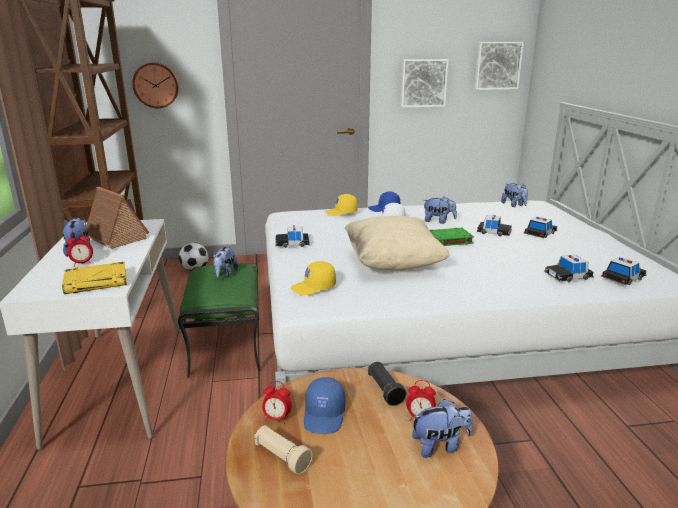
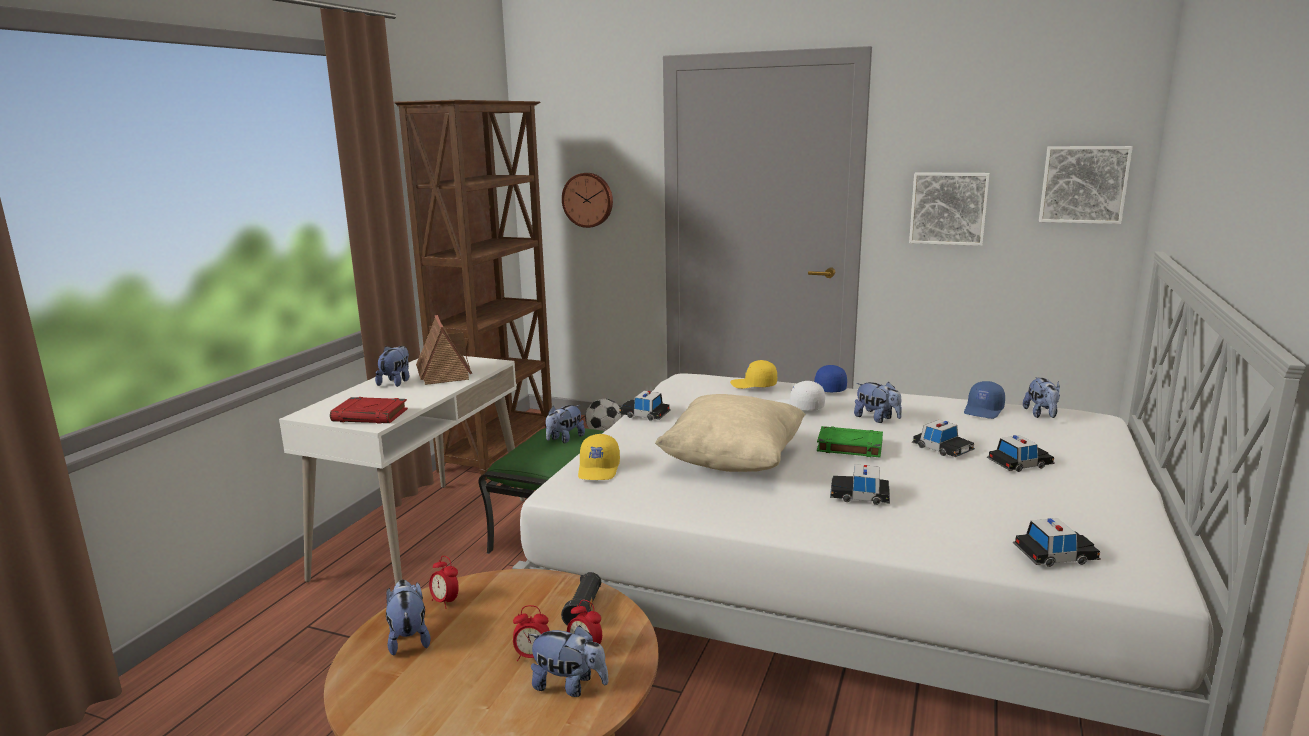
camera: 30 degrees right, 5 degrees down
yellow book [62,262,127,294] -> red book [330,397,408,424]
alarm clock [66,231,93,267] -> alarm clock moved to [513,605,550,661]
beige flashlight [254,425,313,474] -> plush toy [386,580,431,656]
yellow cap [290,261,336,295] -> yellow cap turned 90 degrees counterclockwise [578,434,620,480]
blue cap [304,377,346,434] -> blue cap moved to [964,381,1005,419]
toy car [544,255,594,282] -> toy car moved to [830,464,890,505]

